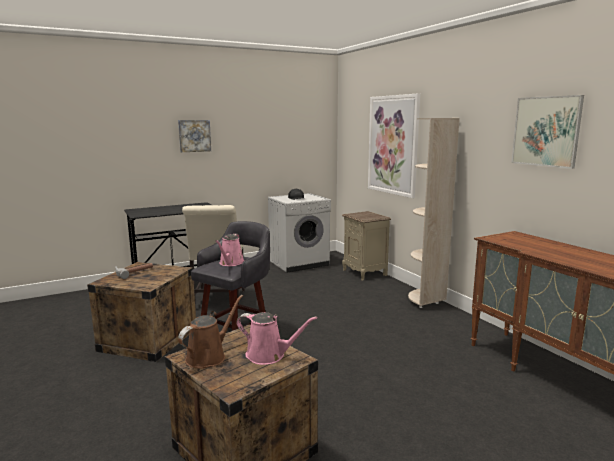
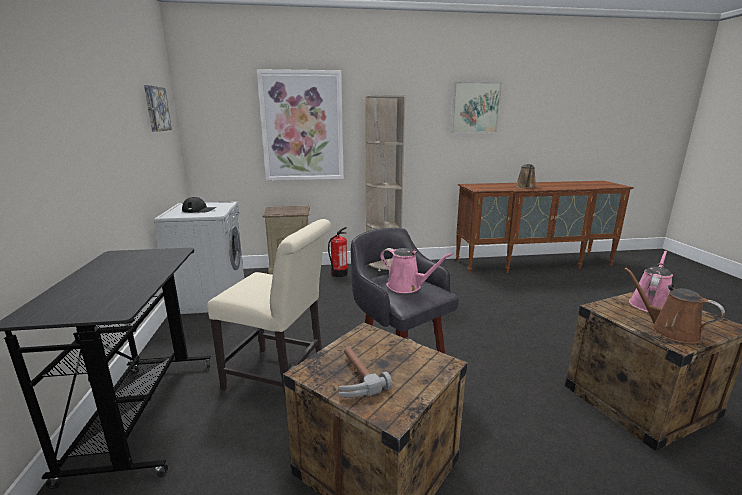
camera: 70 degrees left, 5 degrees up
picture [178,120,211,152] -> picture moved to [144,85,172,132]
none -> fire extinguisher [328,227,348,277]
none -> brown watering can [516,164,536,188]

